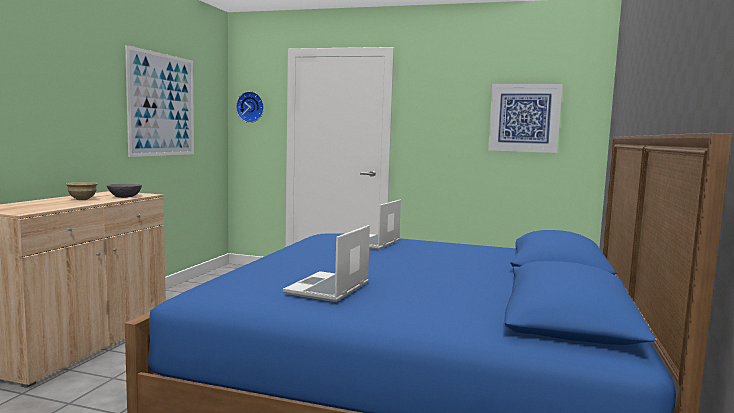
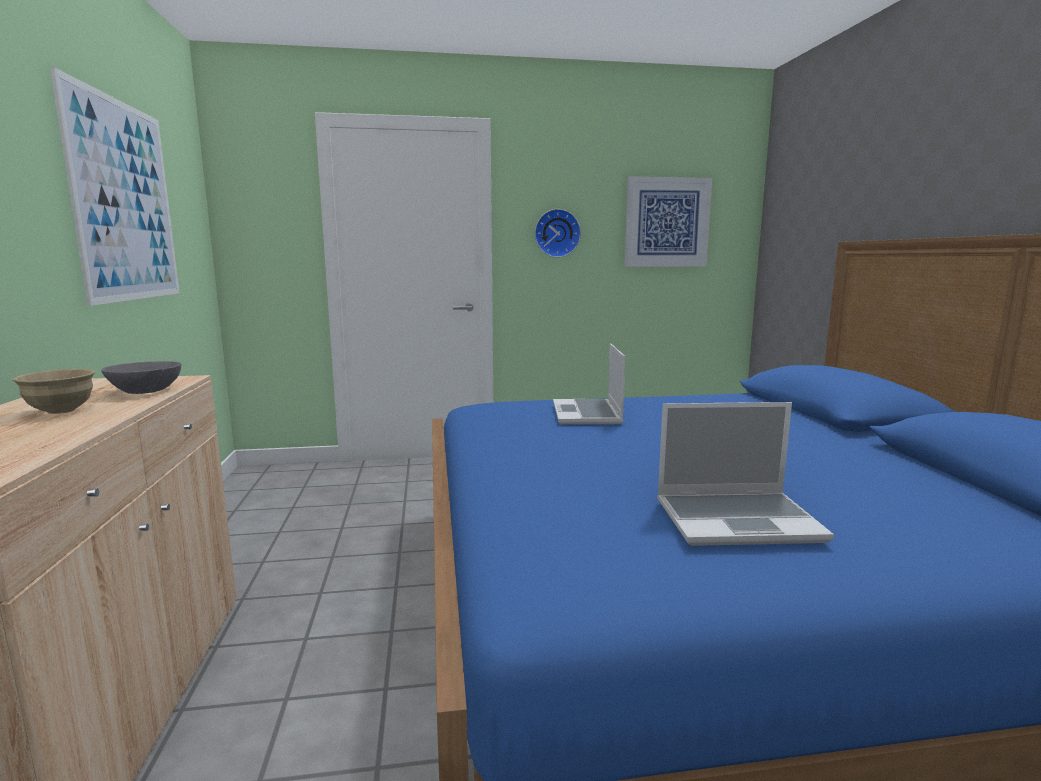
camera: 25 degrees left, 5 degrees up
wall clock [236,91,264,123] -> wall clock moved to [535,209,581,258]
laptop [283,225,370,302] -> laptop turned 90 degrees counterclockwise [657,402,834,546]

